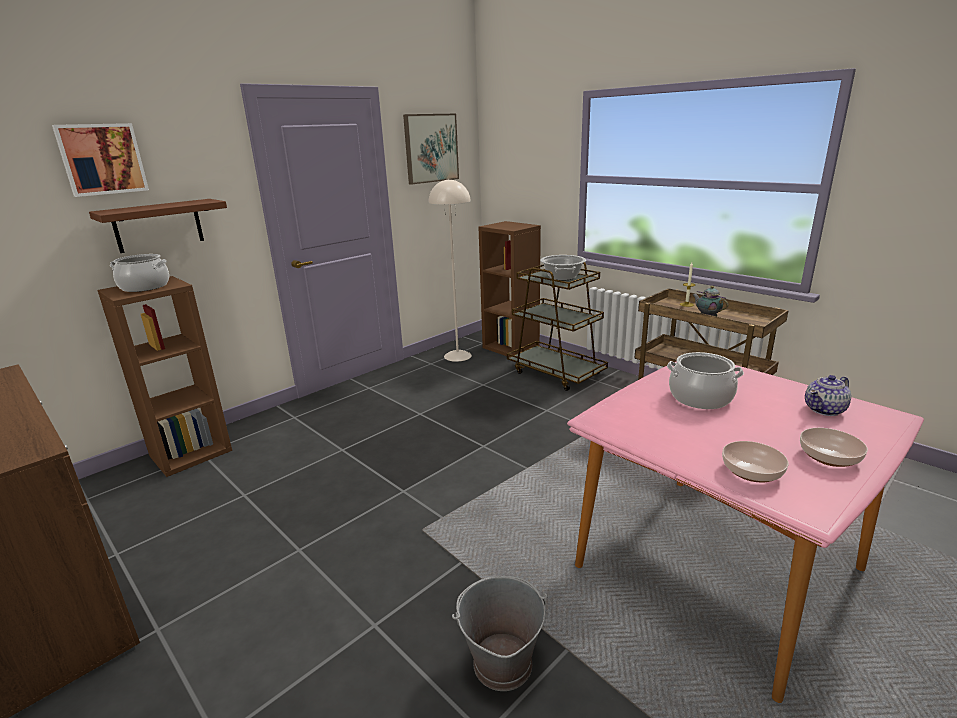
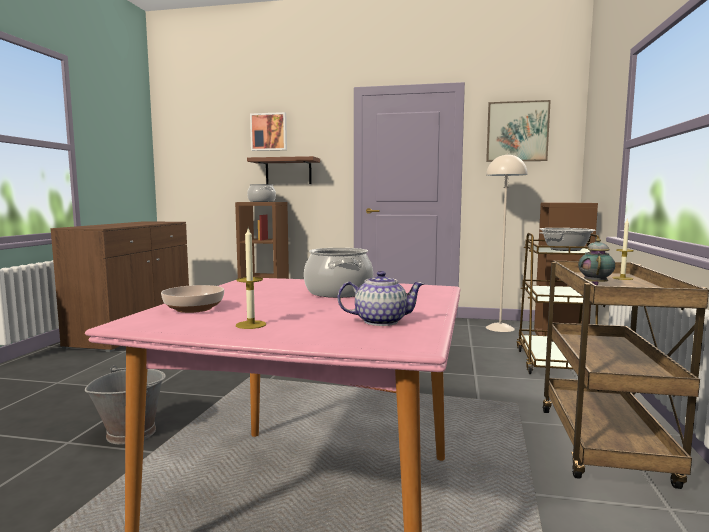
camera: 55 degrees right, 15 degrees down
bowl [800,428,868,467] -> candle [236,228,266,329]
teapot [805,375,851,416] -> teapot turned 150 degrees clockwise [338,271,425,326]

